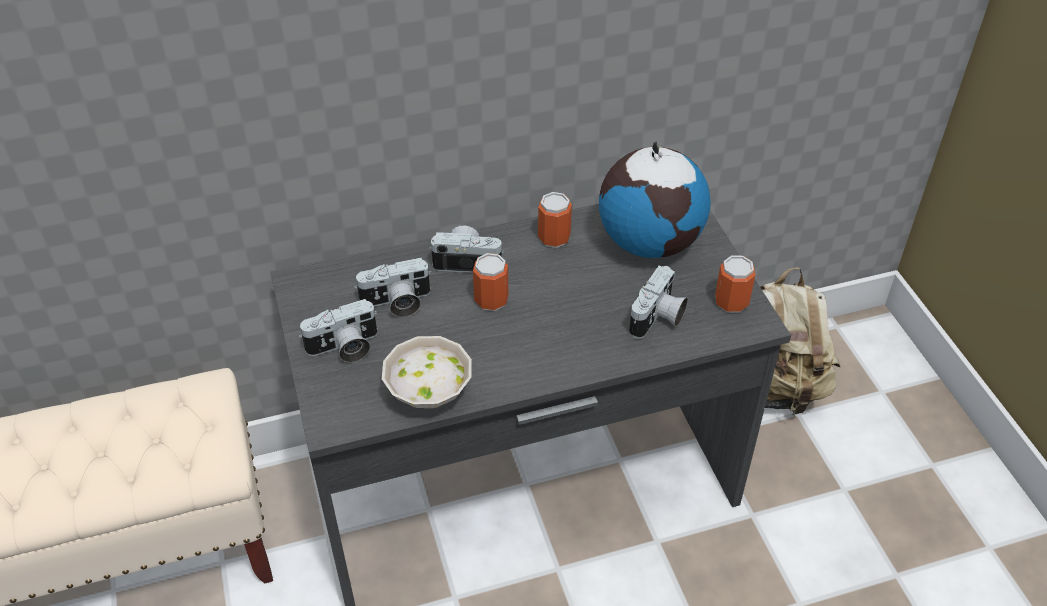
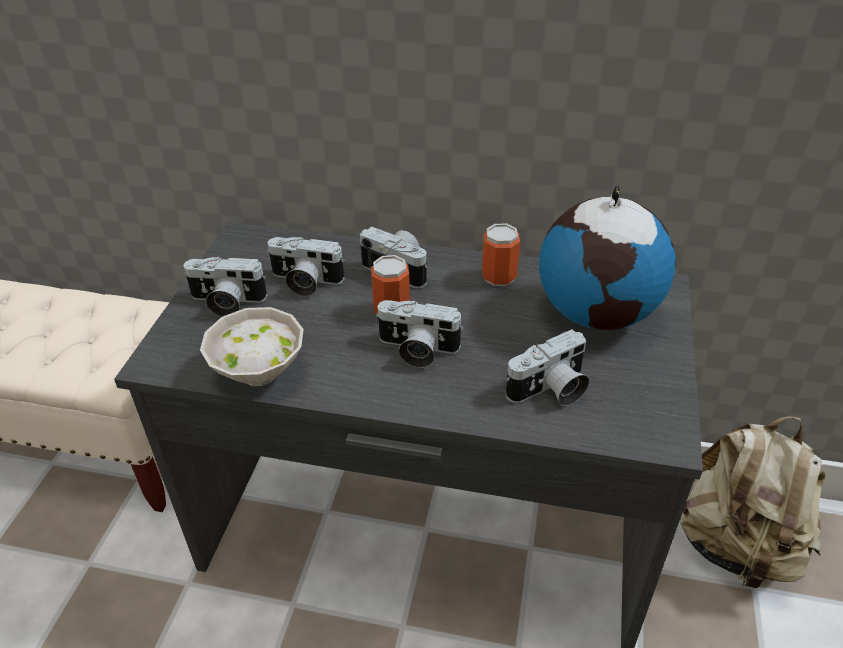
camera: 30 degrees right, 5 degrees down
can [715,255,755,313] -> none
none -> camera [375,300,464,368]

